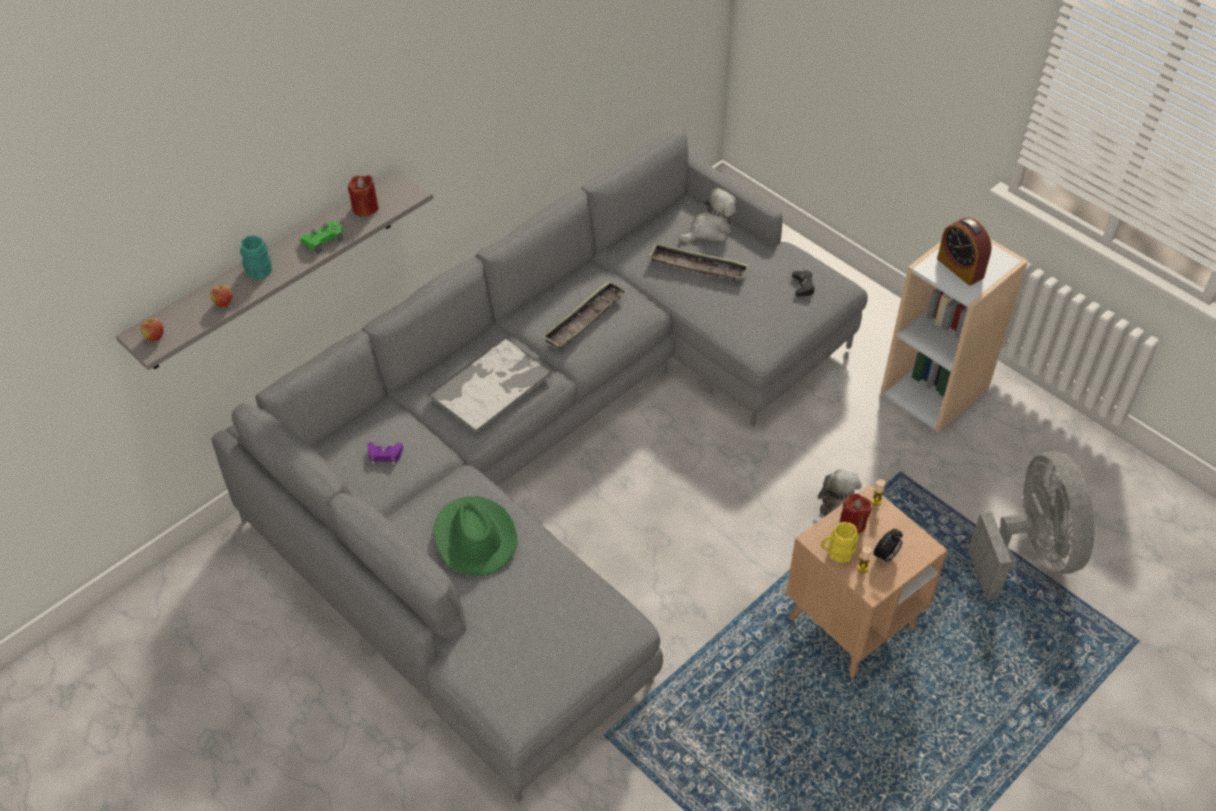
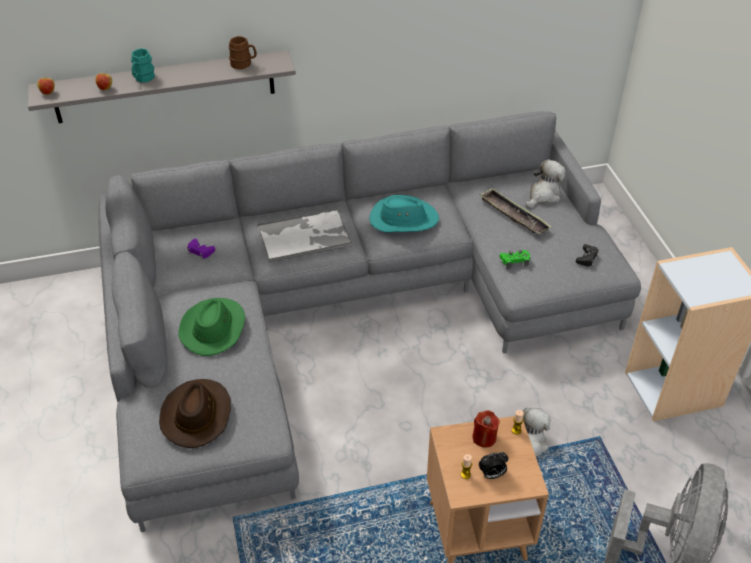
camera: 30 degrees right, 5 degrees down
green game controller [300,221,343,254] -> green game controller moved to [499,250,530,269]
red candle [348,175,379,217] -> brown mug [229,36,257,69]
tray [542,281,627,349] -> turquoise hat [369,195,439,233]
plush toy [679,188,736,243] -> plush toy turned 45 degrees counterclockwise [525,159,566,208]
yellow mug [821,522,858,563] -> none
alarm clock [937,217,992,286] -> none
none -> brown hat [159,379,231,448]

